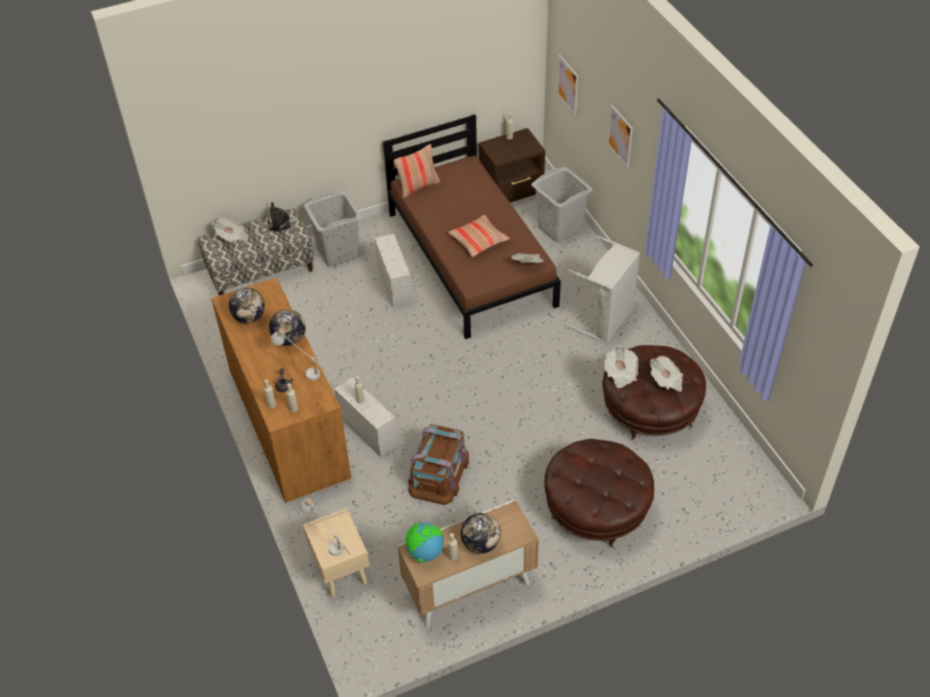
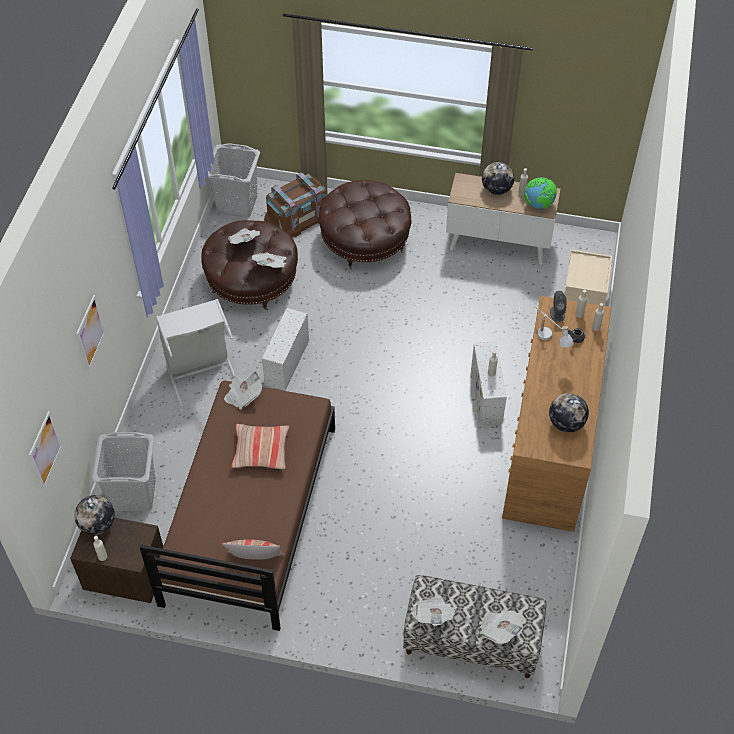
camera: 145 degrees left, 5 degrees up
plush toy [268,202,300,232] -> newspaper [415,595,456,626]
globe [269,309,306,346] -> globe moved to [74,495,115,535]
white table lamp [299,498,351,556] -> none
grey laundry basket [304,191,361,267] -> grey laundry basket moved to [208,143,260,218]
white storage box [374,234,412,308] -> white storage box moved to [262,308,309,391]
brown storage box [408,424,469,505] -> brown storage box moved to [264,172,327,237]
none -> grey speaker [550,291,567,322]

